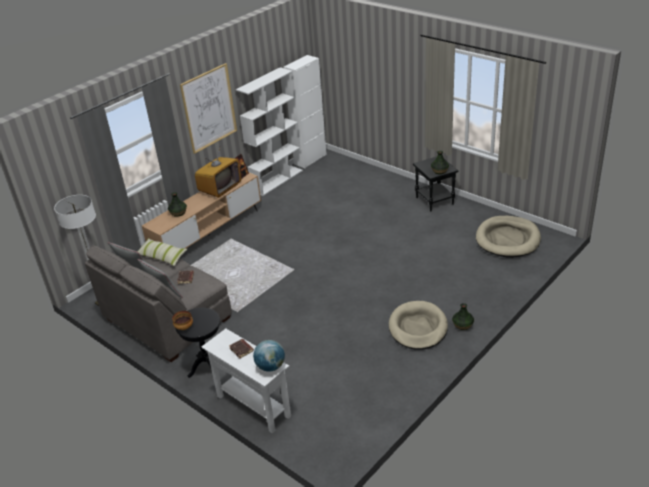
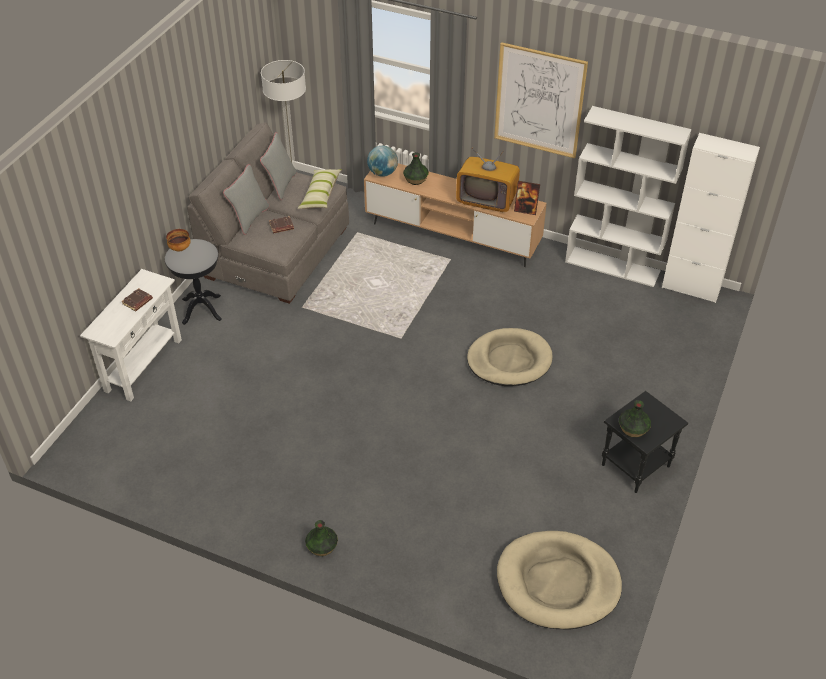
camera: 70 degrees right, 10 degrees up
globe [253,340,285,372] -> globe moved to [367,146,398,177]
beige dog bed [389,301,448,350] -> beige dog bed moved to [467,328,553,386]

